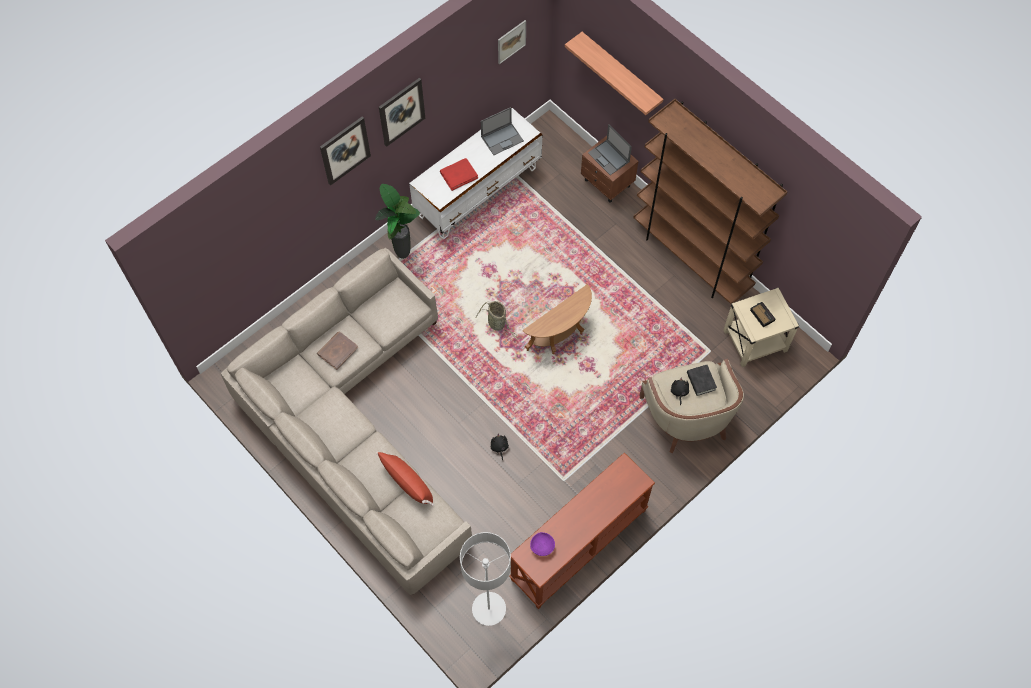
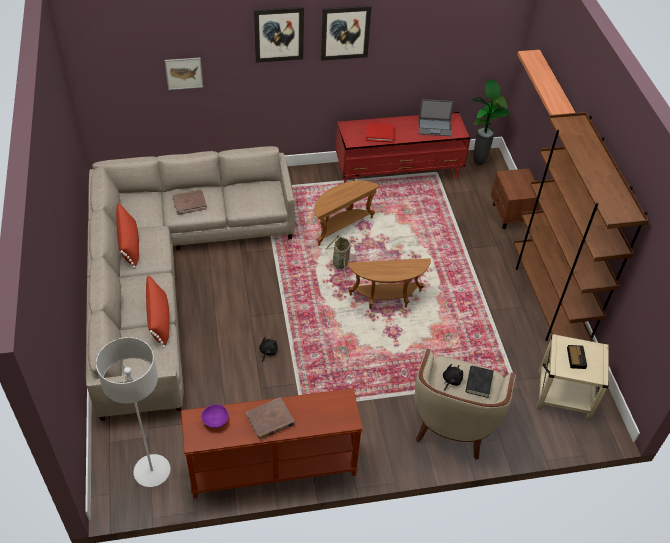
camera: 30 degrees right, 15 degrees down
potted plant [375,184,420,259] -> potted plant moved to [471,79,510,165]
white tv stand [409,108,542,239] -> red tv stand [336,112,470,183]
picture [498,20,526,64] -> picture moved to [165,57,203,90]
laptop [588,125,632,175] -> none
none -> red pillow [116,203,139,268]
none -> brown book [246,397,295,439]
none -> brown side table [314,180,380,246]

